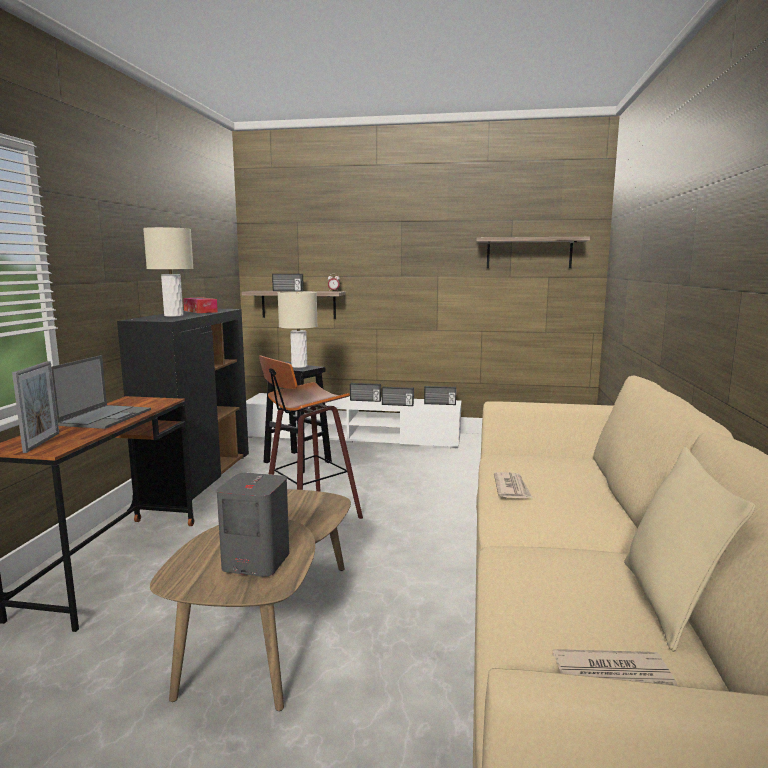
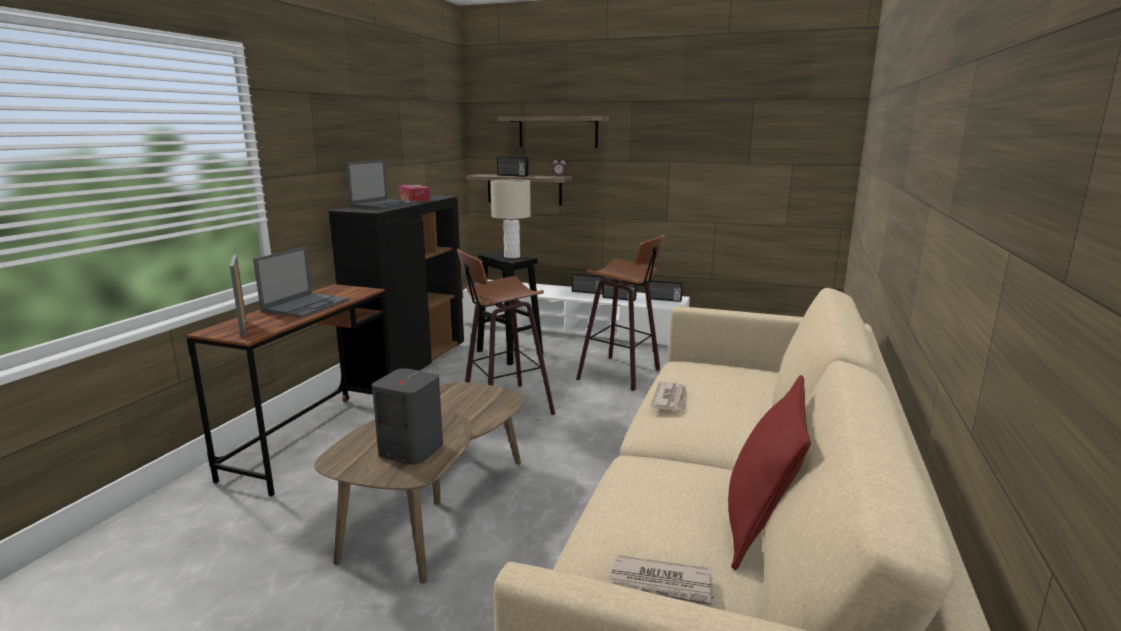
camera: 10 degrees right, 5 degrees up
picture frame [12,361,59,453] -> picture frame turned 150 degrees clockwise [230,255,247,337]
beige table lamp [143,227,194,317] -> laptop [346,160,418,209]
shelf [476,237,590,268] -> shelf moved to [498,116,609,148]
beige pillow [624,447,755,652] -> red pillow [728,375,811,570]
none -> stool [576,235,665,391]

